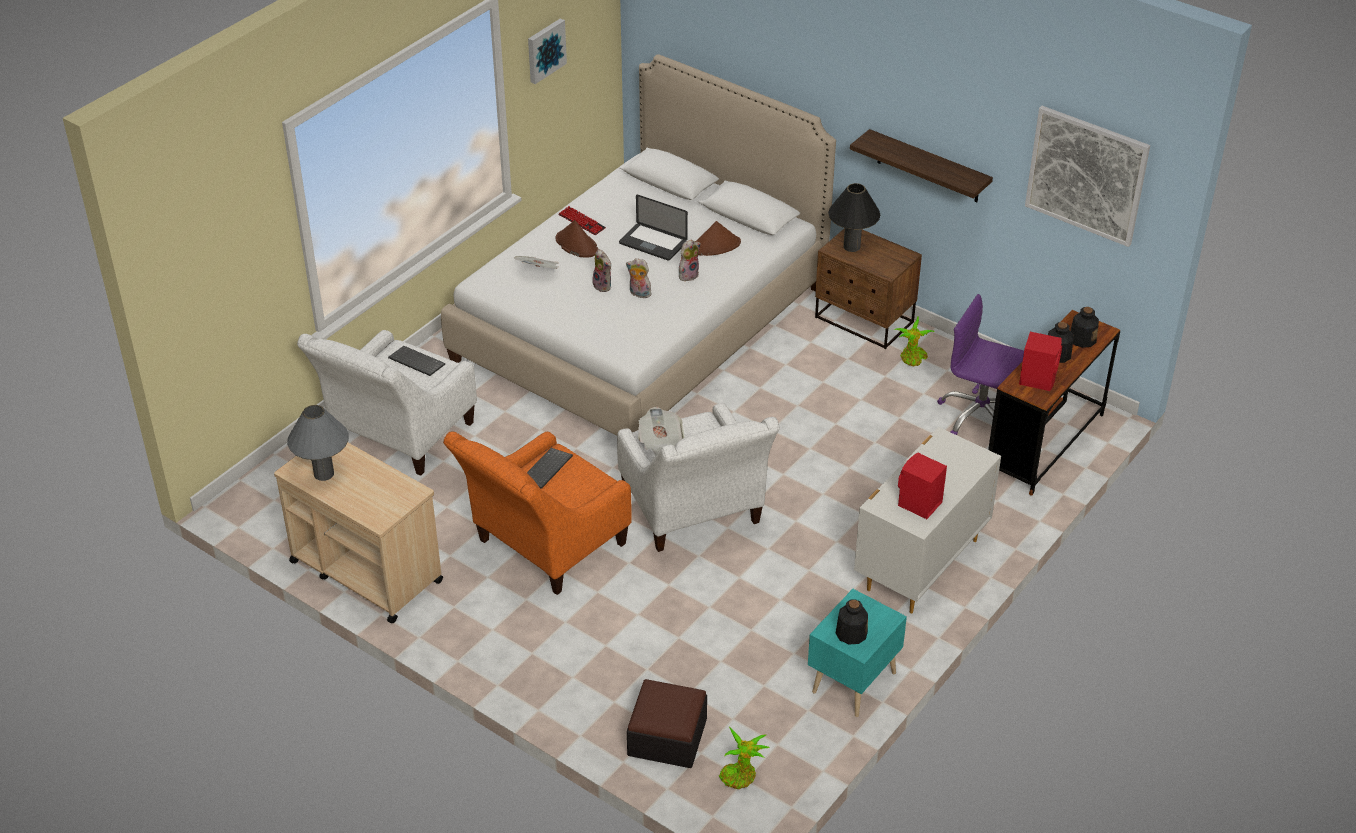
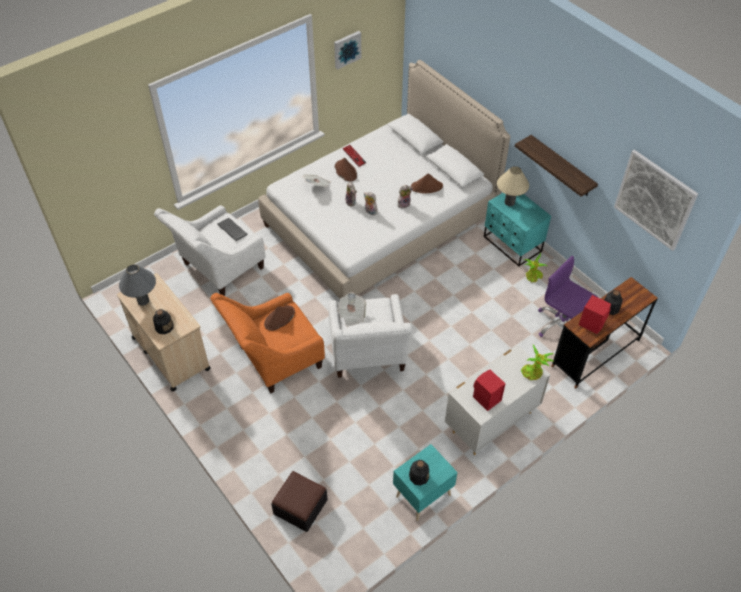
camera: 15 degrees right, 10 degrees up
keyboard [527,448,573,489] -> brown hat [264,306,295,331]
laptop [619,194,688,261] -> none
potted plant [719,726,770,789] -> potted plant moved to [521,345,554,380]
brown nightstand [815,228,922,349] -> turquoise nightstand [484,193,551,267]
black table lamp [828,183,880,252] -> beige table lamp [497,166,529,206]
bottle [1070,307,1099,348] -> bottle moved to [153,309,174,334]

